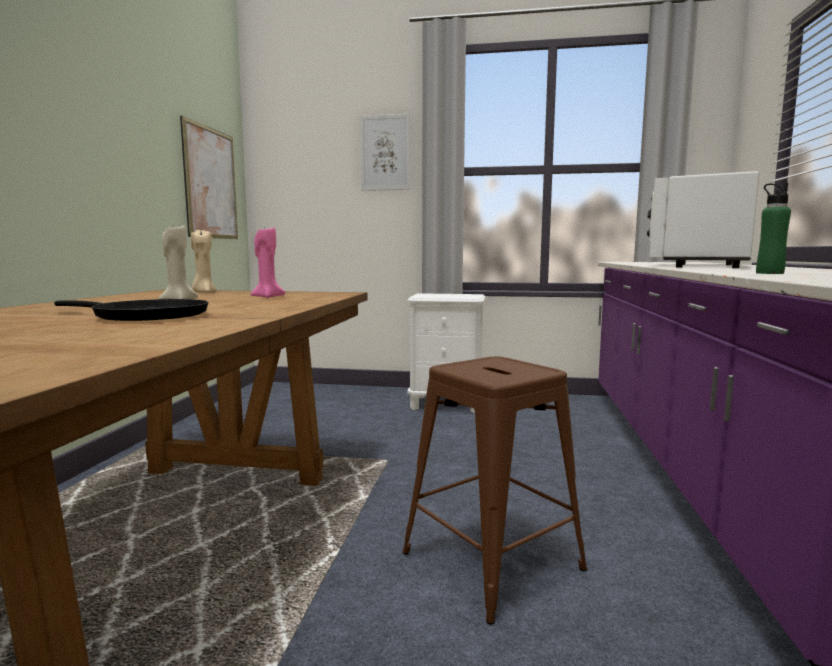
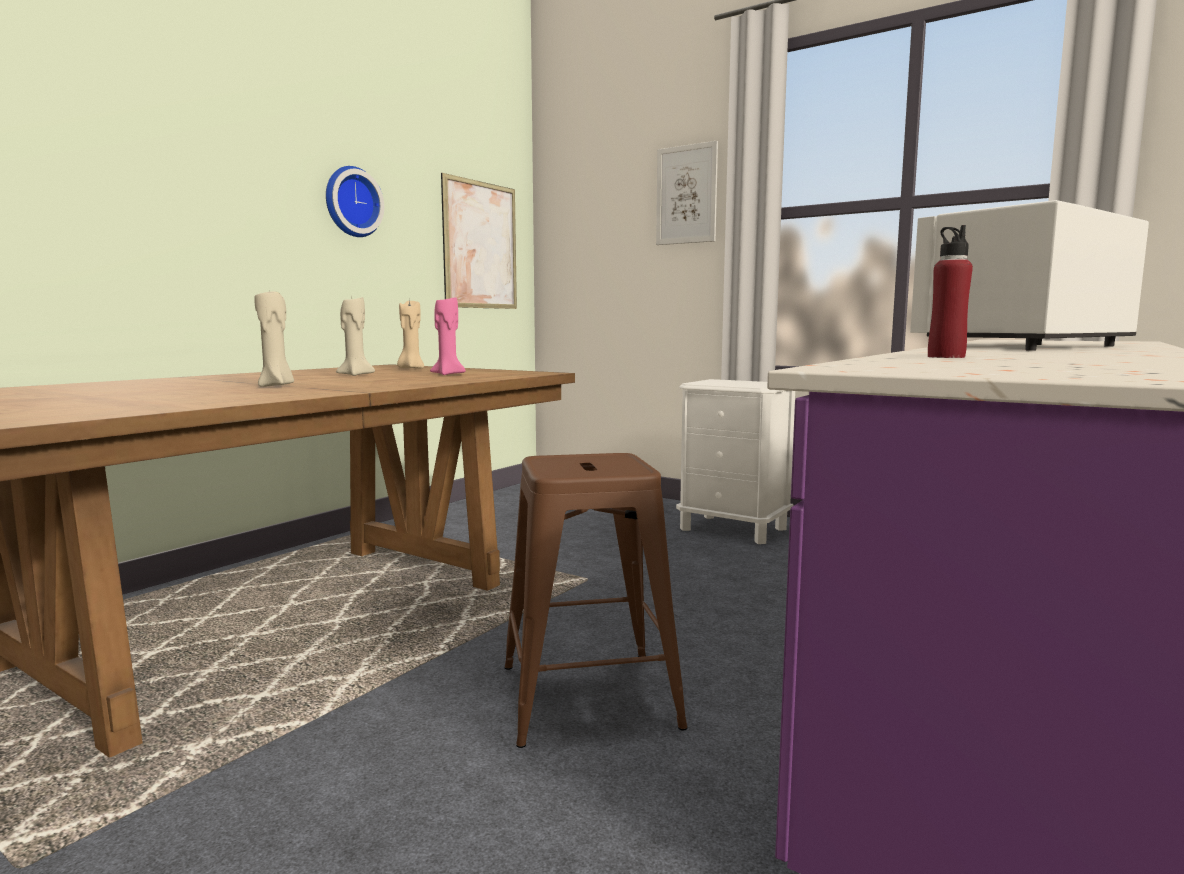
camera: 25 degrees right, 0 degrees up
black frying pan [54,299,208,321] -> beige candle [254,290,294,387]
green bottle [756,183,791,274] -> red bottle [928,225,973,358]
none -> wall clock [326,166,384,237]

